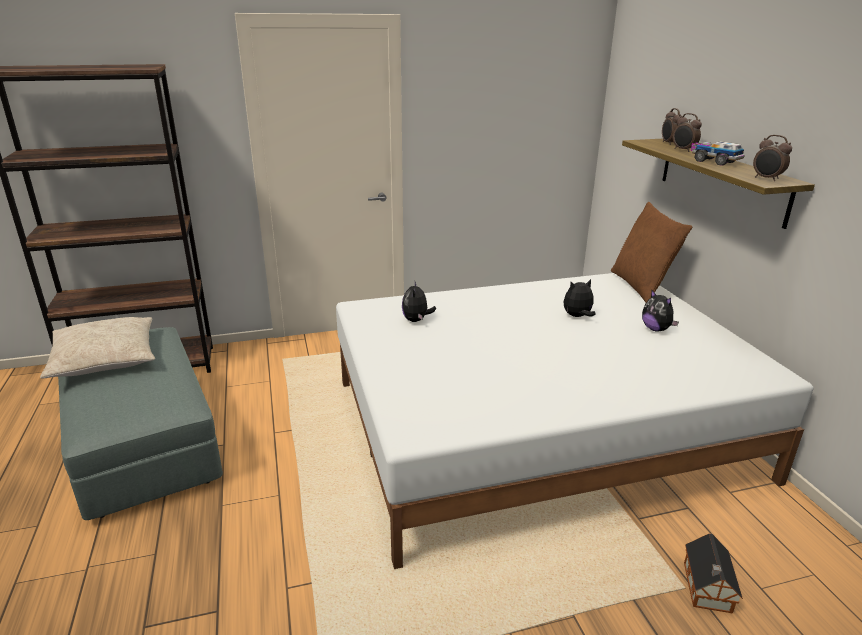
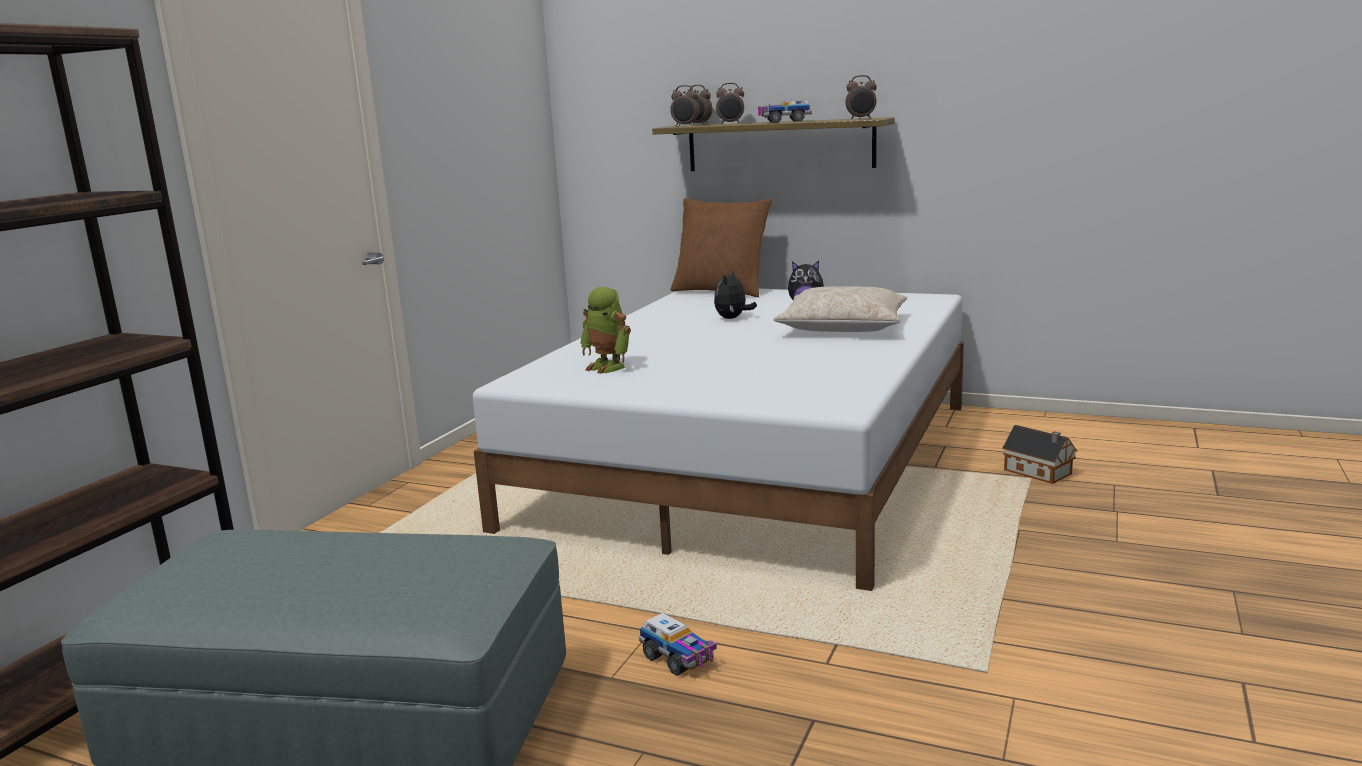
camera: 50 degrees left, 10 degrees down
beige pillow [40,317,155,378] -> beige pillow moved to [774,287,907,332]
plush toy [402,280,436,322] -> toy robot [580,287,631,374]
none -> toy truck [638,613,717,676]
none -> alarm clock [670,85,700,126]

